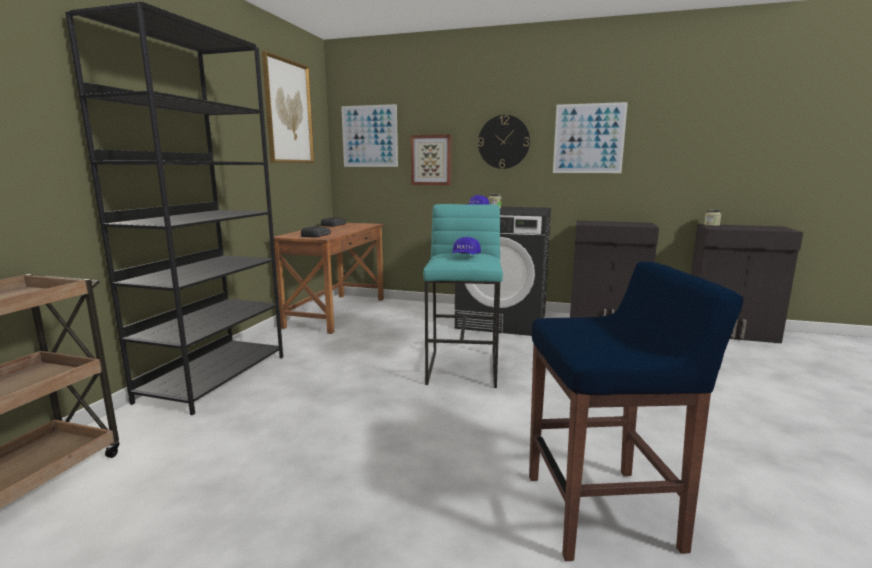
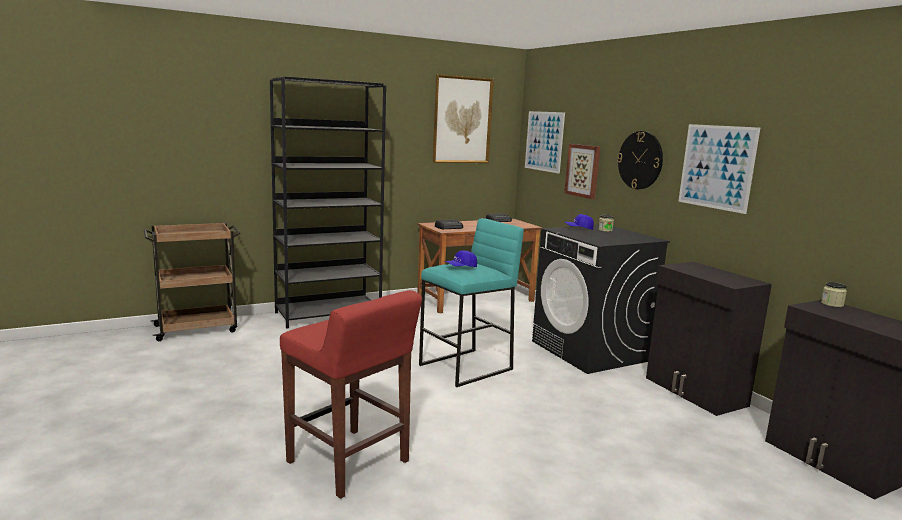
camera: 45 degrees right, 0 degrees up
blue stool [529,261,743,561] -> red stool [280,290,422,499]

